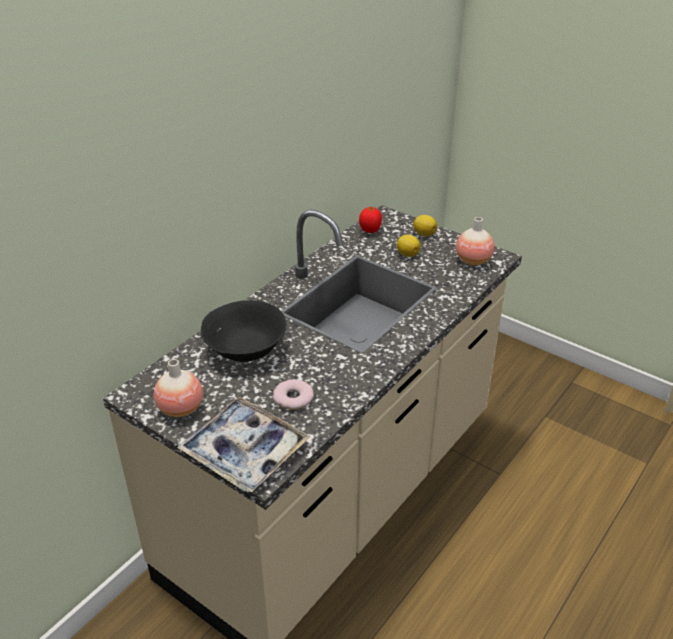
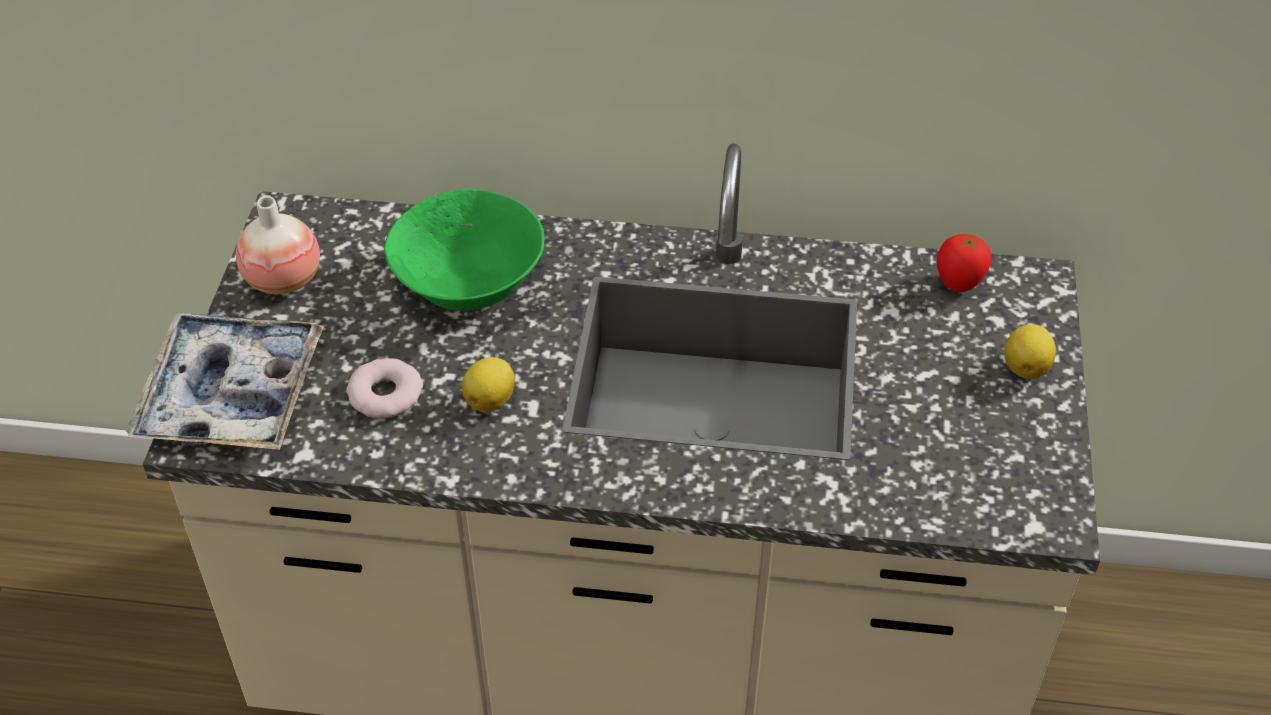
camera: 60 degrees right, 10 degrees up
black bowl [201,300,287,362] -> green bowl [384,189,544,311]
lemon [397,234,420,257] -> lemon moved to [462,357,515,413]
vase [456,217,494,266] -> none

